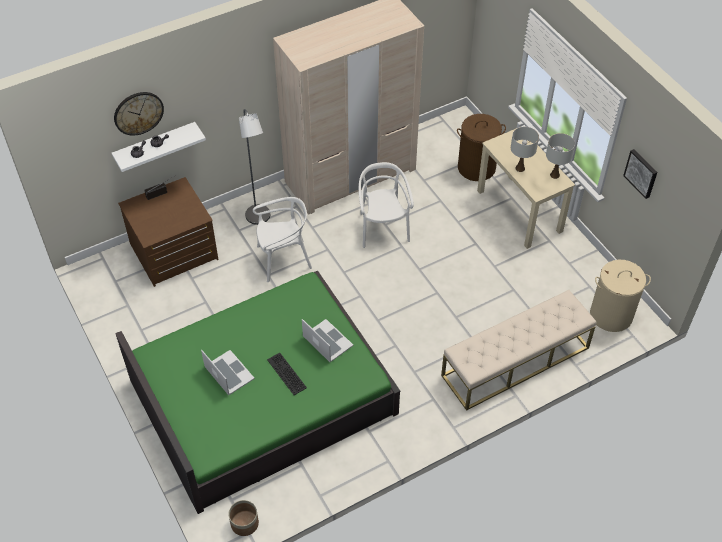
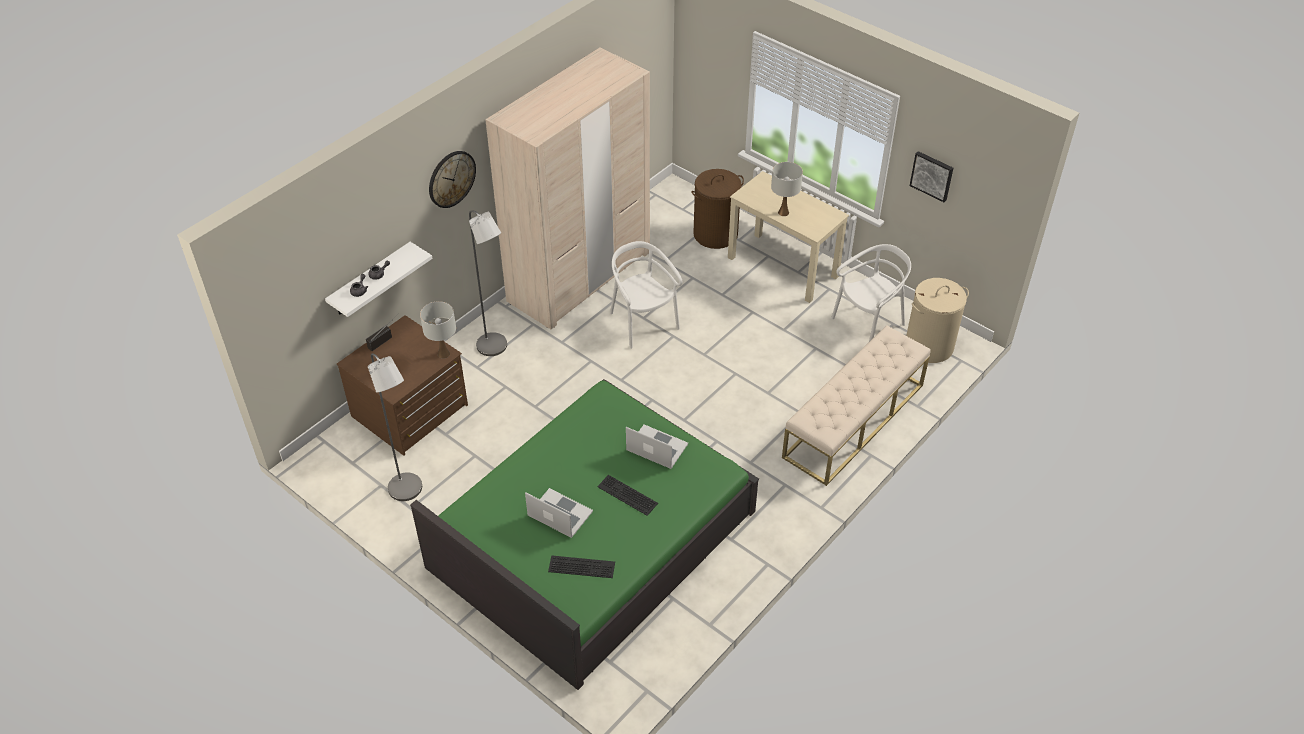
camera: 20 degrees left, 5 degrees down
wall clock [114,92,164,135] -> wall clock moved to [429,151,476,208]
planter [228,500,259,536] -> none
white chair [253,197,312,282] -> white chair moved to [831,244,911,342]
white table lamp [546,133,575,179] -> white table lamp moved to [420,301,456,359]
none -> grey floor lamp [368,353,422,501]
none -> keyboard [548,555,615,578]

